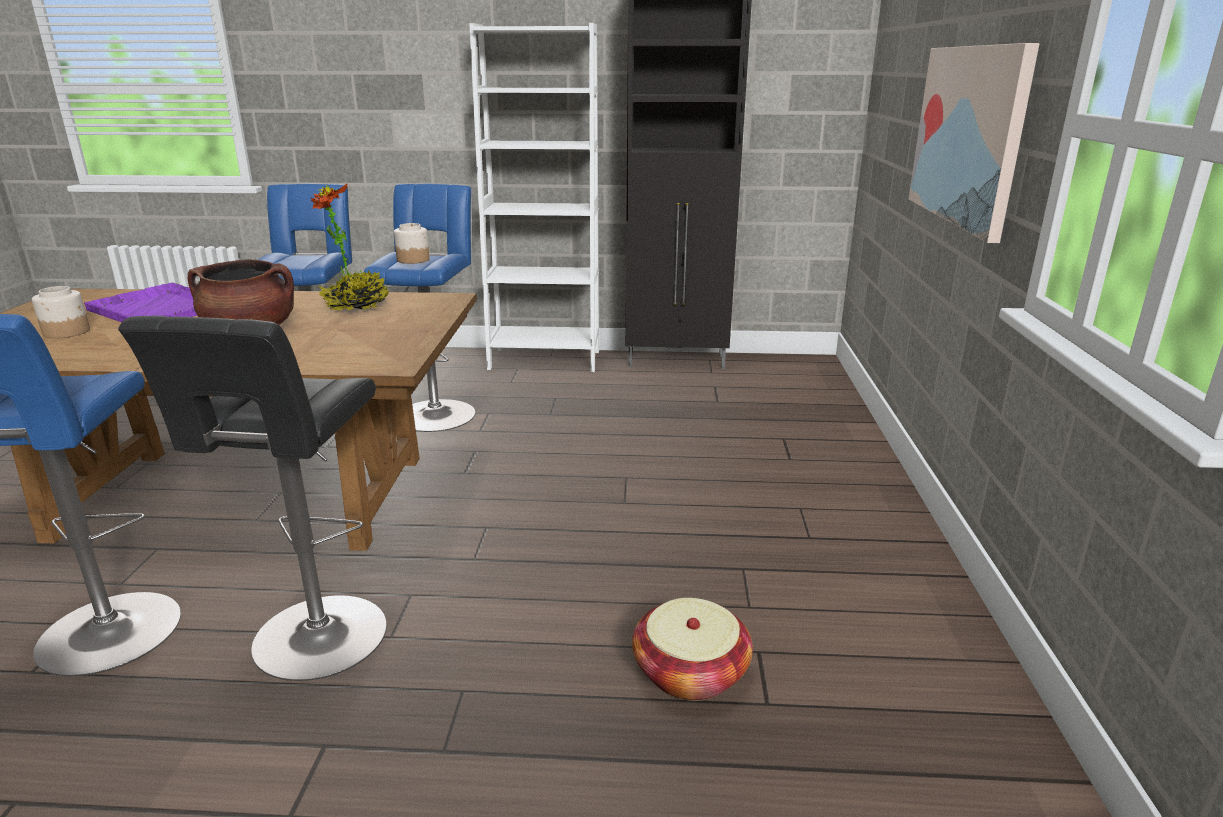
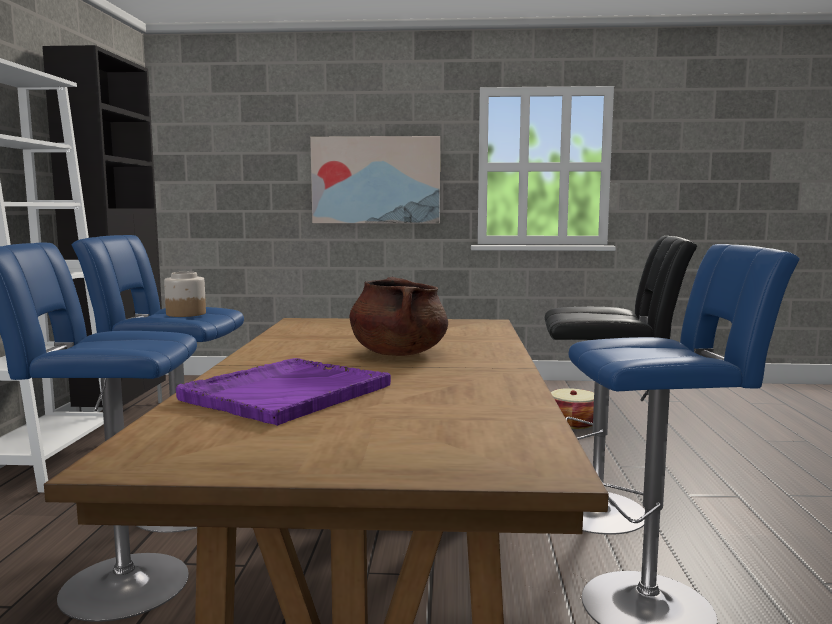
camera: 90 degrees left, 15 degrees down
jar [32,286,90,339] -> none
potted plant [310,183,389,311] -> none

